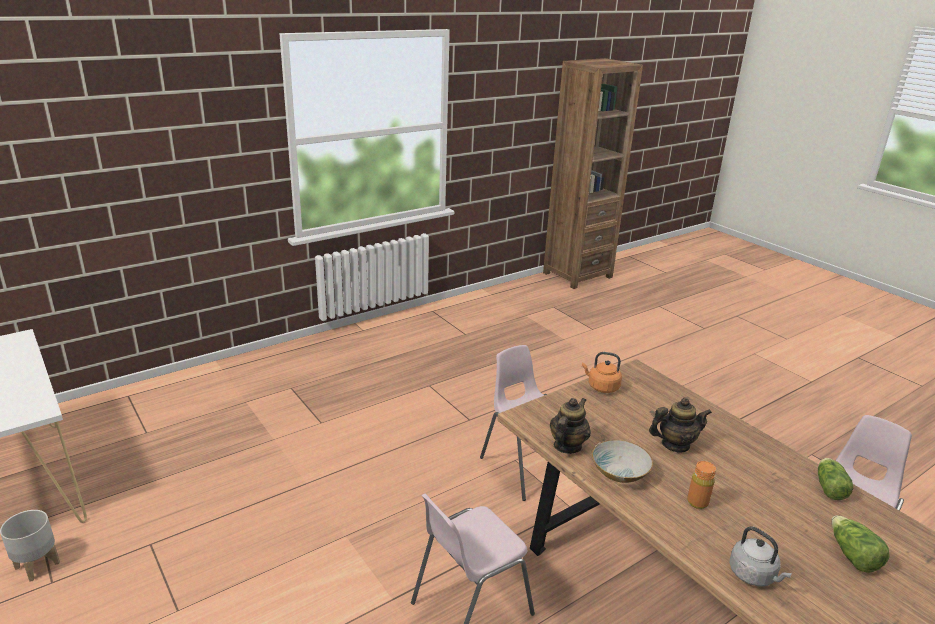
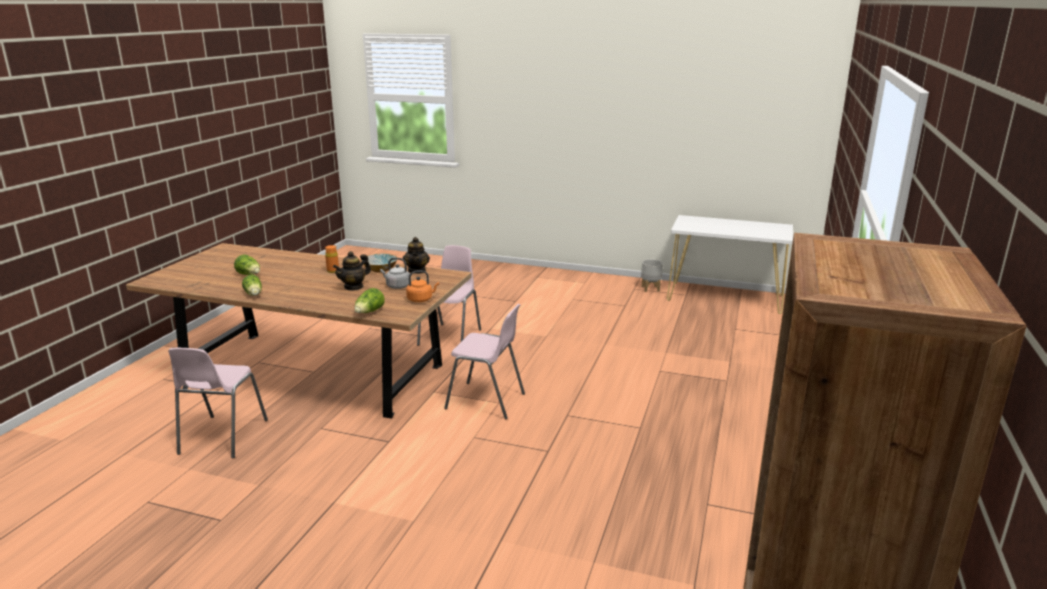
camera: 145 degrees right, 5 degrees down
grey kettle [730,526,792,587] -> grey kettle moved to [380,258,410,289]
none -> lettuce [354,288,385,313]

